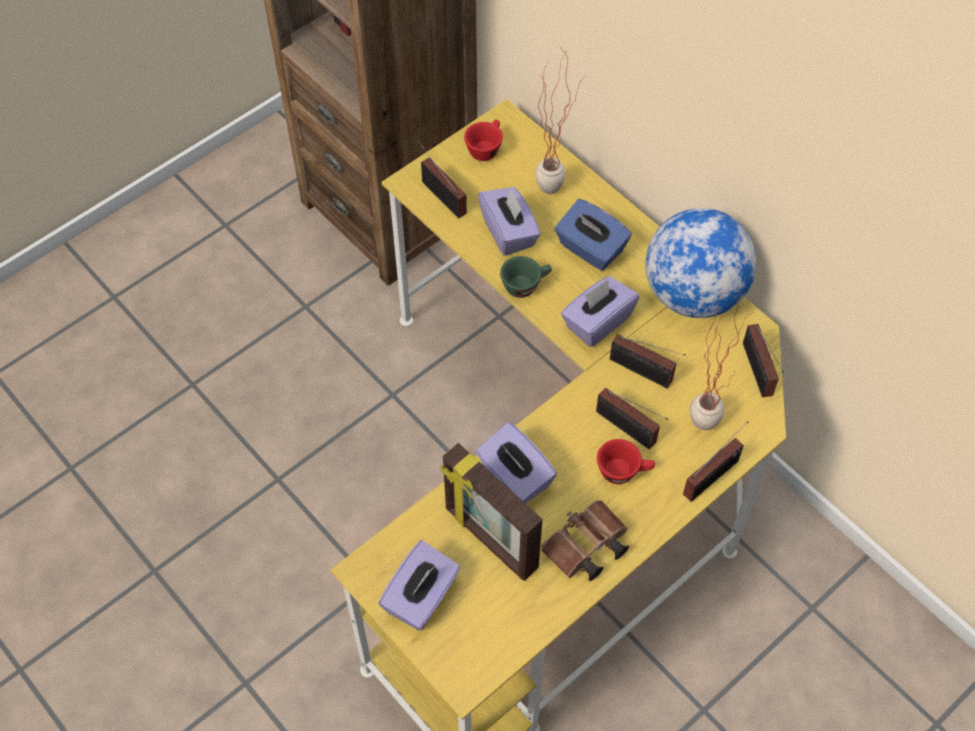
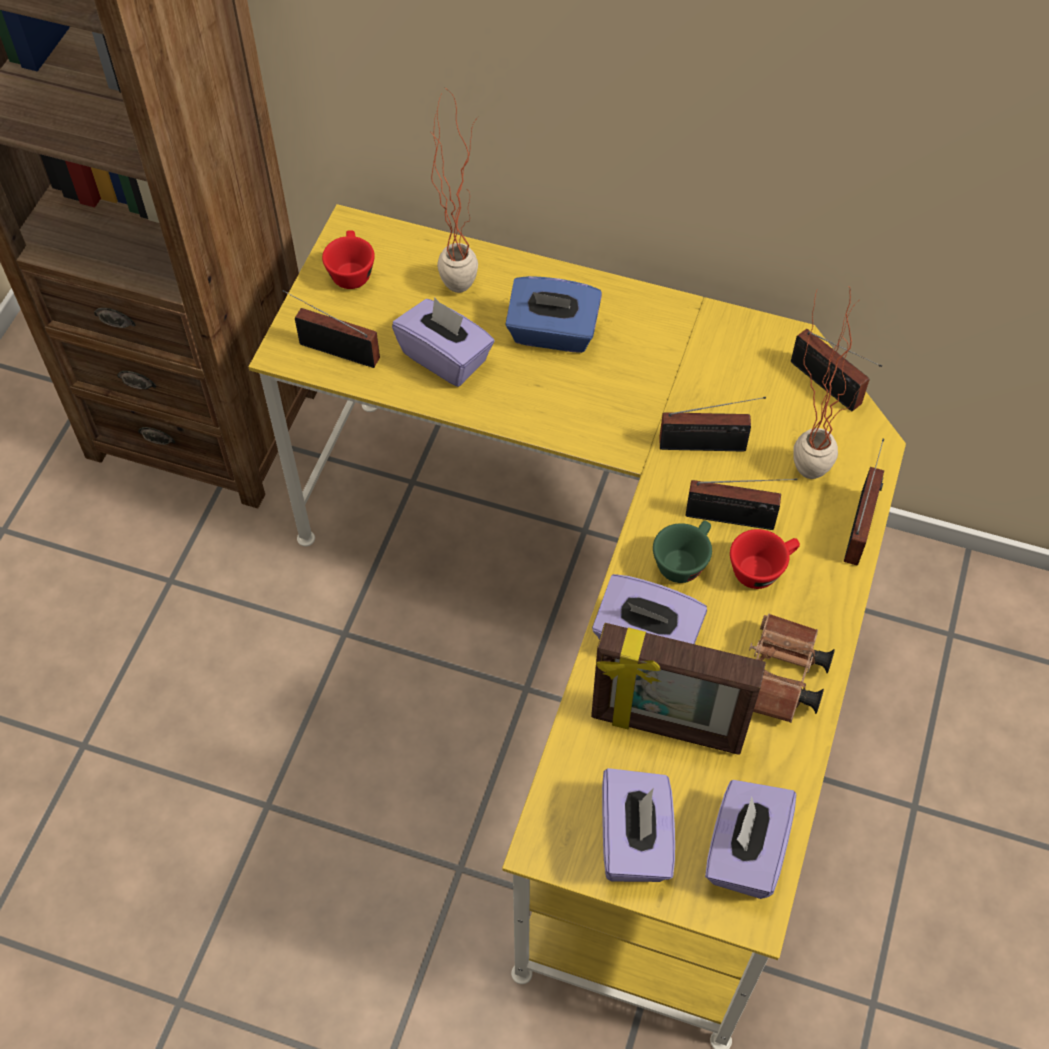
camera: 30 degrees left, 0 degrees up
green cup [500,256,552,298] -> green cup moved to [653,521,712,583]
purple tissue box [561,276,639,347] -> purple tissue box moved to [705,780,796,899]
globe [646,208,756,318] -> none

